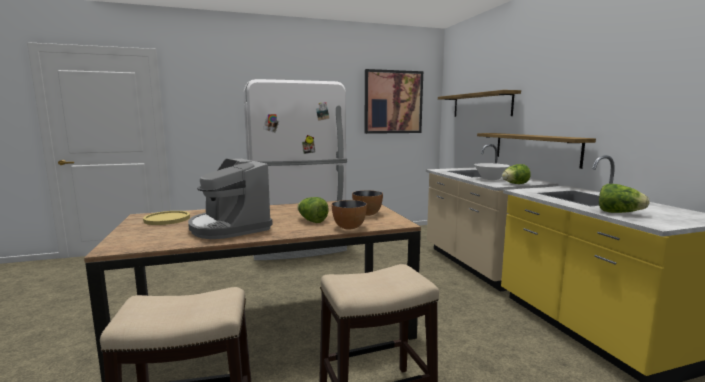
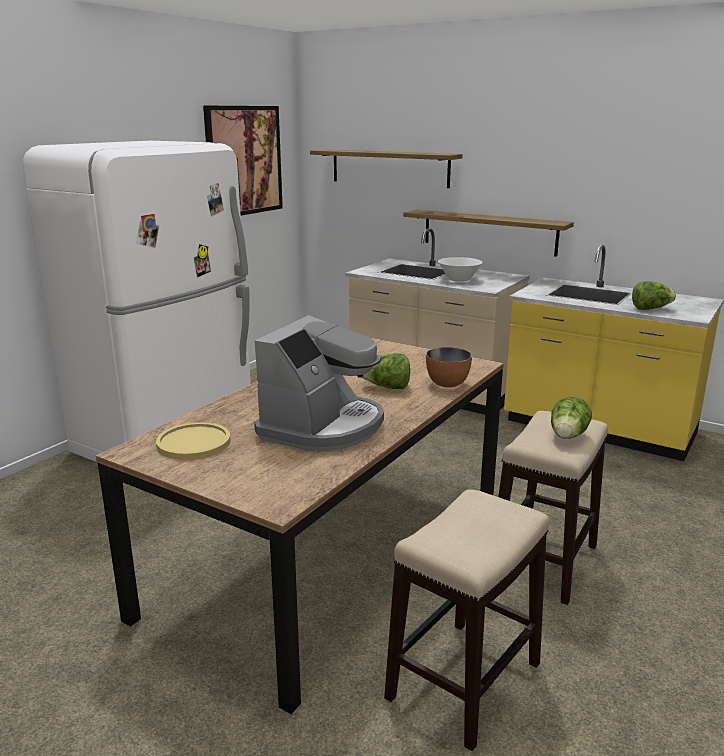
camera: 40 degrees left, 10 degrees up
coffee machine [188,158,273,239] -> coffee machine turned 75 degrees counterclockwise [254,315,384,451]
bowl [352,190,383,216] -> none
lettuce [502,164,531,184] -> lettuce moved to [551,397,592,439]

